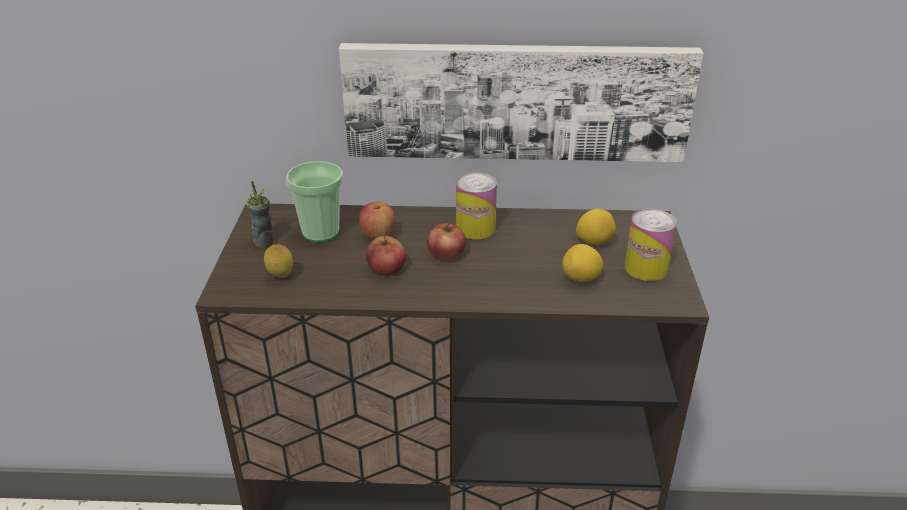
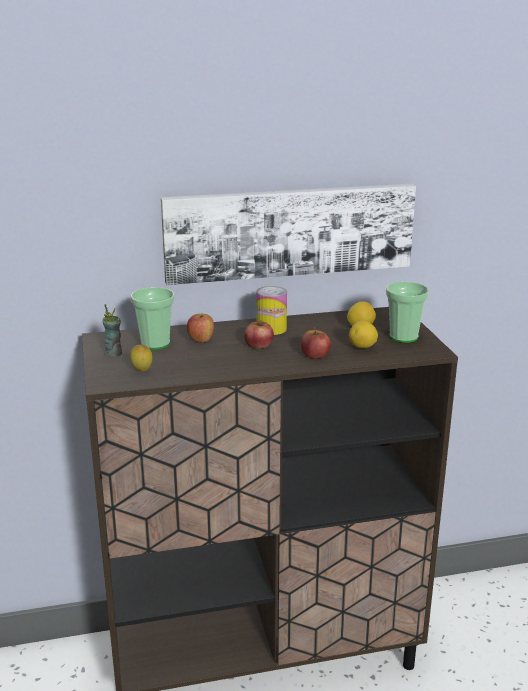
camera: 15 degrees left, 10 degrees down
apple [366,234,406,276] -> apple moved to [301,327,331,359]
can [625,209,677,281] -> cup [386,282,429,343]

